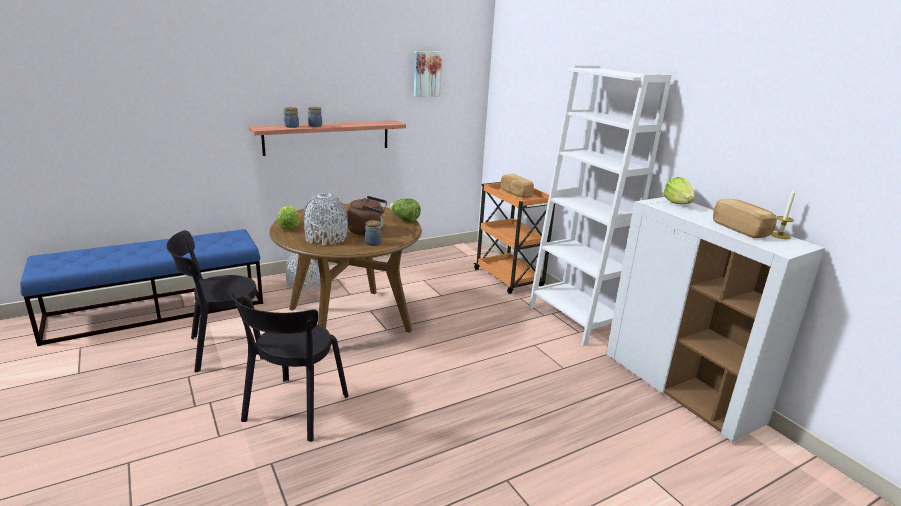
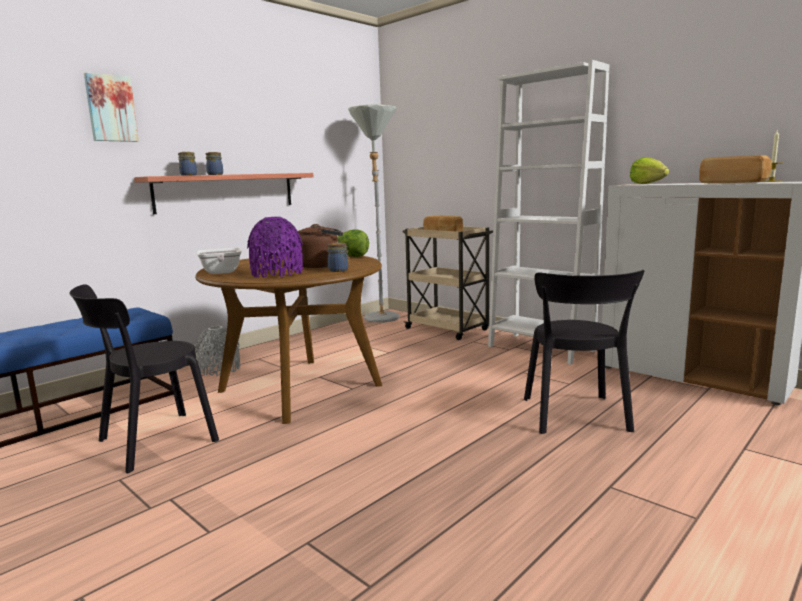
camera: 15 degrees left, 10 degrees down
black chair [230,291,348,442] -> black chair moved to [524,270,645,434]
lettuce [276,206,299,230] -> frying pan [197,248,242,274]
grey vase [304,193,347,245] -> purple vase [247,217,303,278]
picture [414,51,442,97] -> picture moved to [84,72,139,142]
orange cart [474,182,556,294] -> beige cart [402,226,493,340]
none -> grey floor lamp [348,104,400,323]

